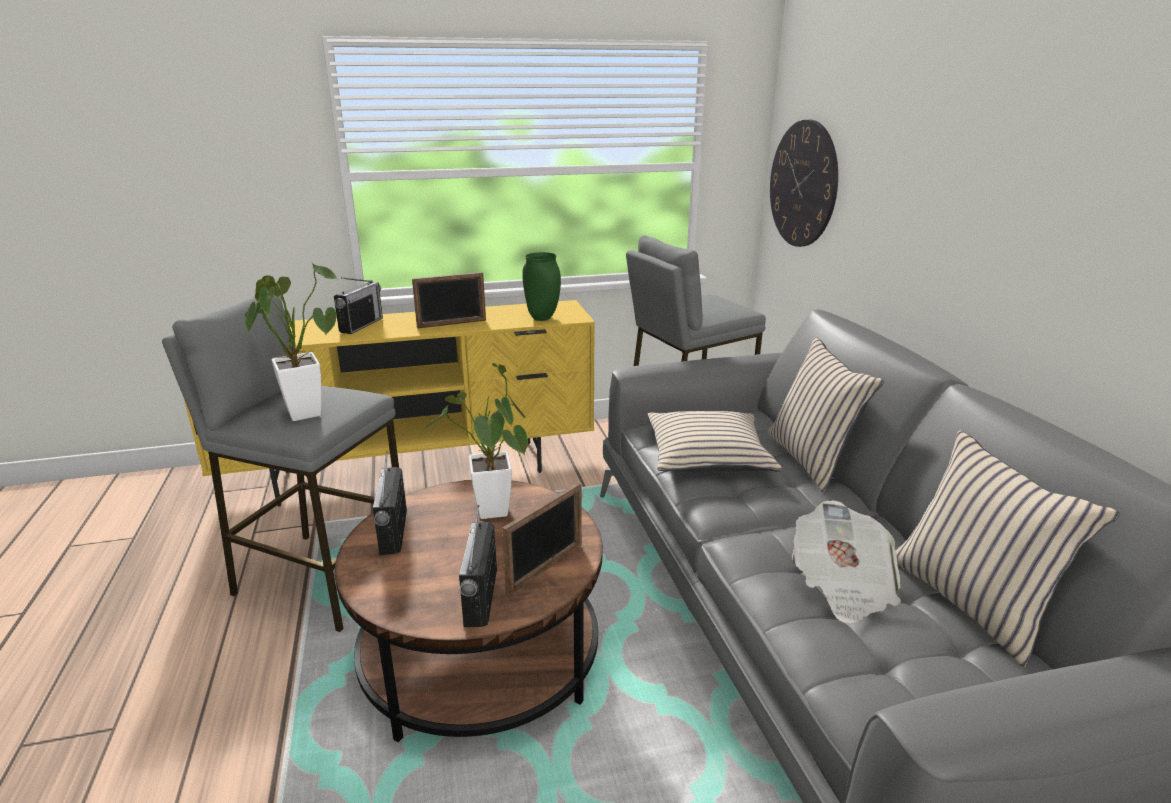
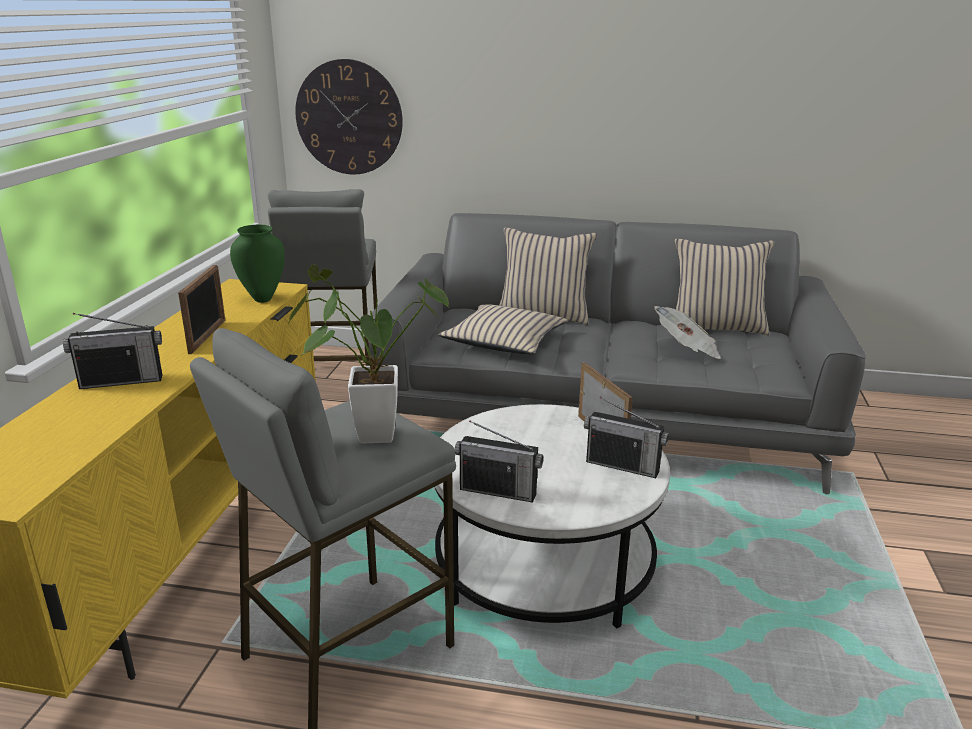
camera: 65 degrees left, 0 degrees up
radio [334,277,383,334] -> radio turned 120 degrees clockwise [63,313,162,389]
brown coffee table [335,480,603,742] -> white coffee table [435,404,670,628]
potted plant [421,363,528,519] -> none

